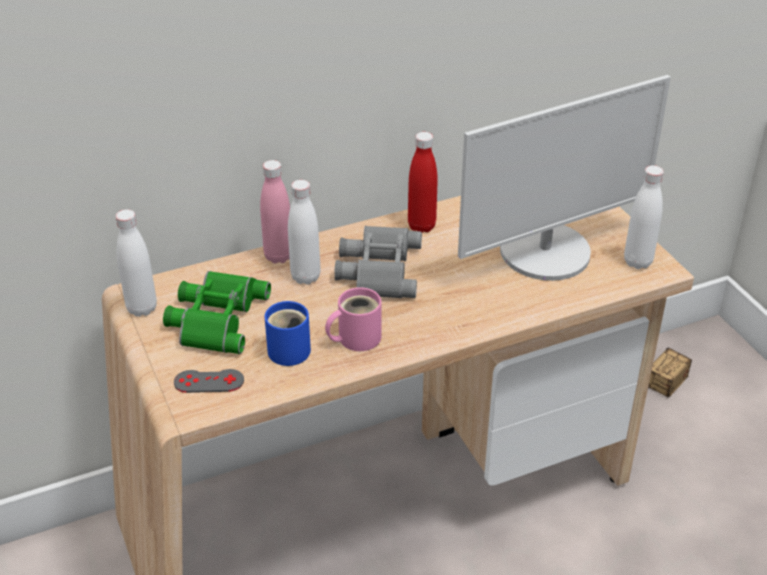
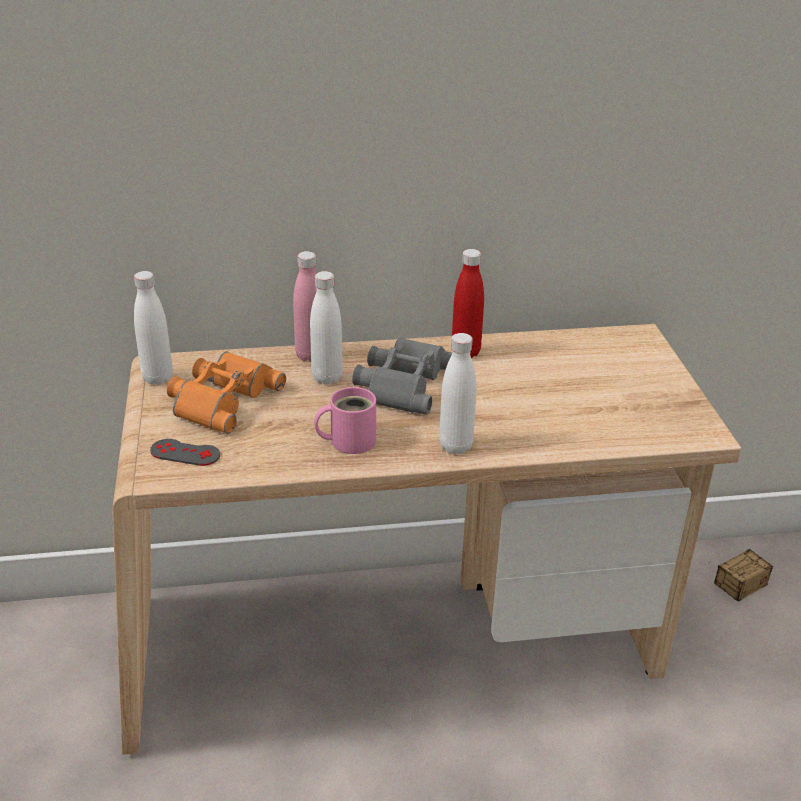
camera: 15 degrees right, 5 degrees down
green binoculars [163,271,271,354] -> orange binoculars [167,352,286,434]
blue mug [265,301,311,366] -> none
monitor [458,75,671,281] -> none
white bottle [624,165,664,269] -> white bottle moved to [439,333,476,454]

